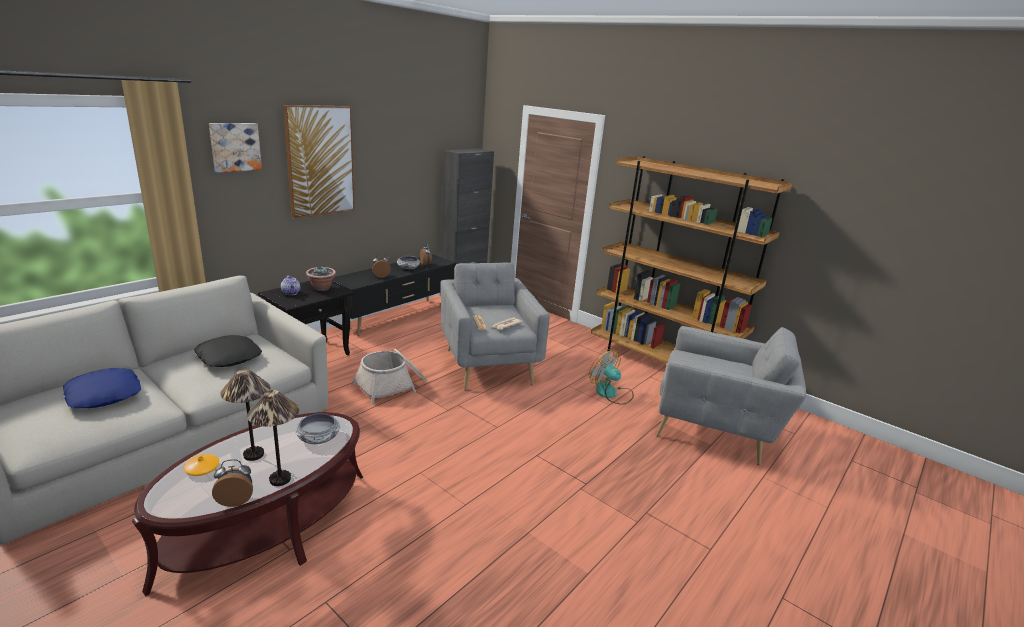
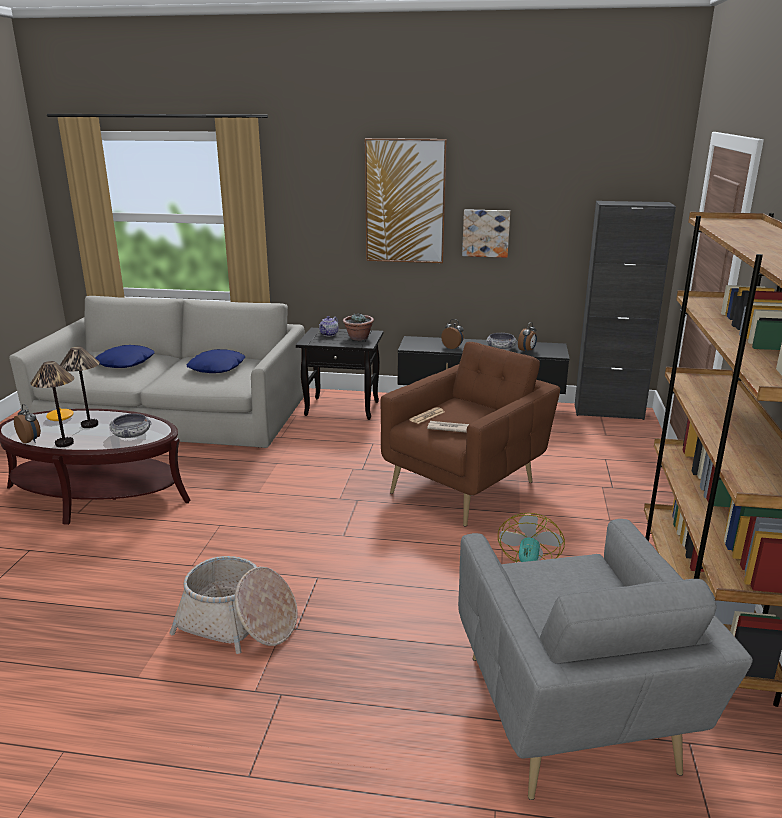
camera: 60 degrees right, 0 degrees up
black pillow [194,335,262,367] -> blue pillow [187,349,245,373]
picture [209,123,262,173] -> picture moved to [462,209,510,258]
basket [352,349,427,405] -> basket moved to [170,556,298,654]
grey armchair [441,262,550,391] -> brown armchair [380,342,560,526]

